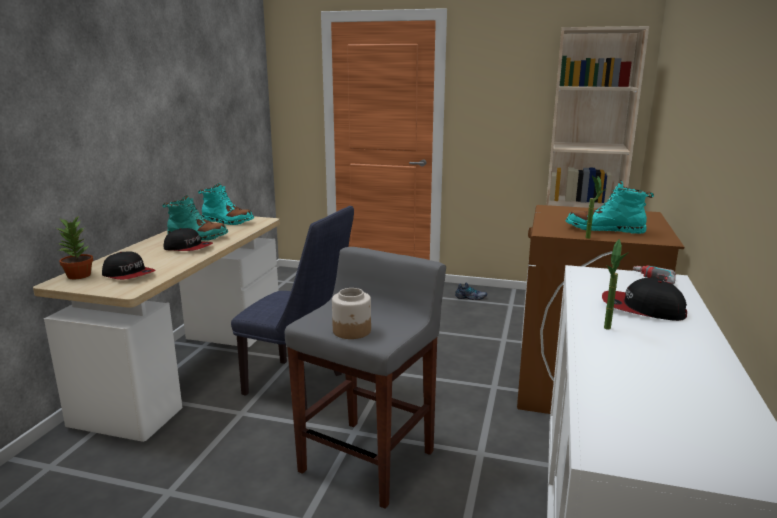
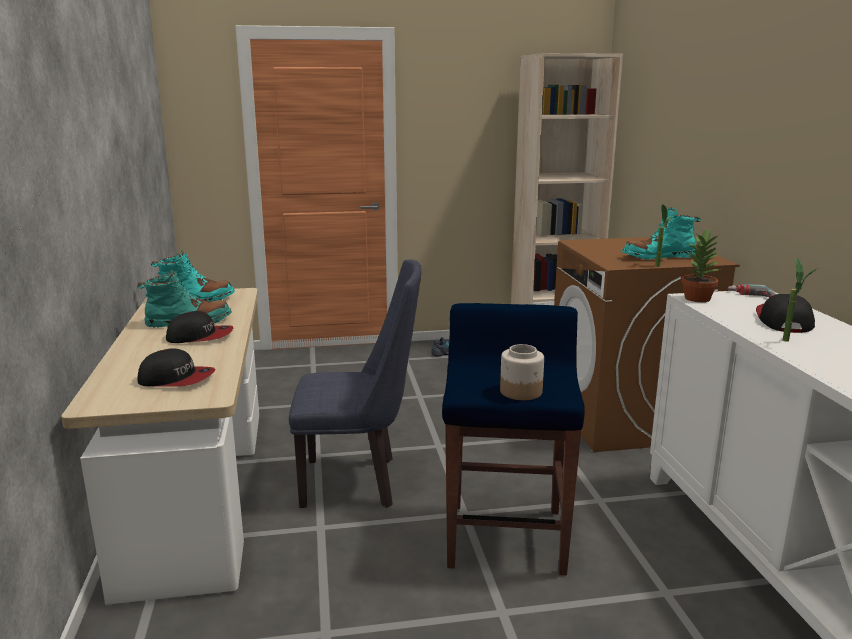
camera: 25 degrees left, 0 degrees up
potted plant [56,215,93,279] -> potted plant moved to [682,228,721,302]
grey stool [285,247,446,509] -> blue stool [442,303,584,575]
cap [602,278,687,321] -> cap turned 105 degrees clockwise [756,294,815,333]

